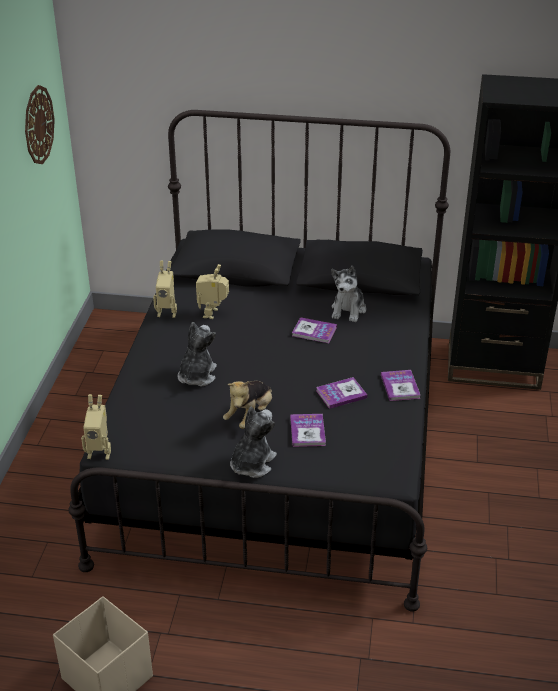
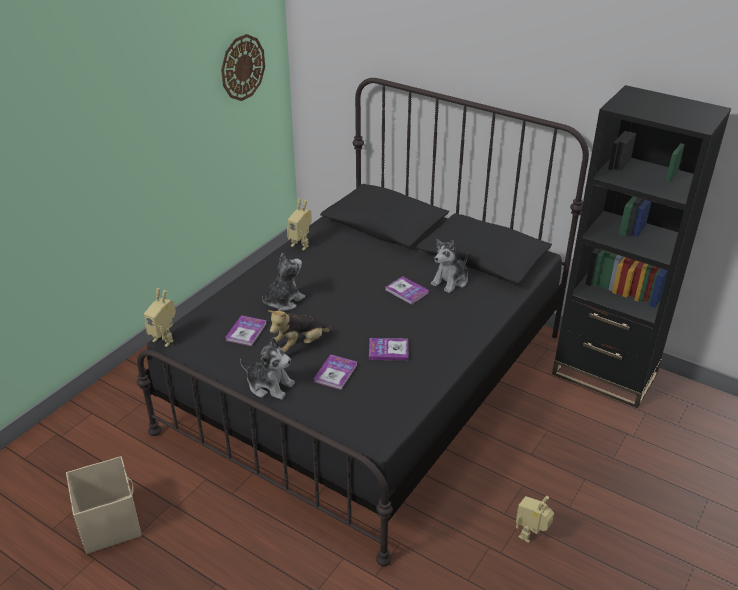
camera: 25 degrees right, 0 degrees up
toy robot [196,264,229,319] -> toy robot moved to [516,496,554,543]
plush toy [230,407,277,478] -> plush toy turned 60 degrees clockwise [240,338,295,400]
book [381,370,420,401] -> book moved to [225,315,267,346]

